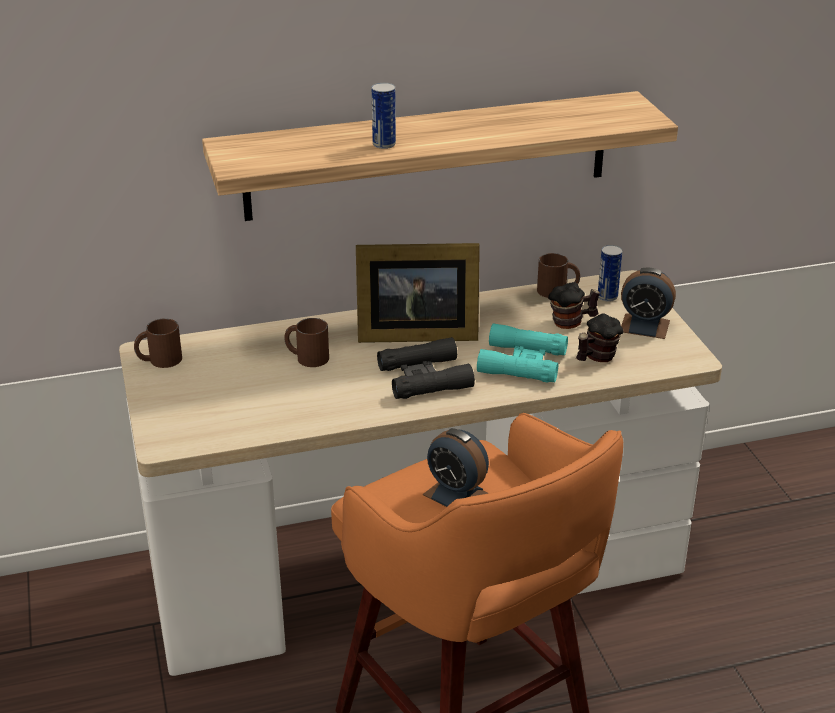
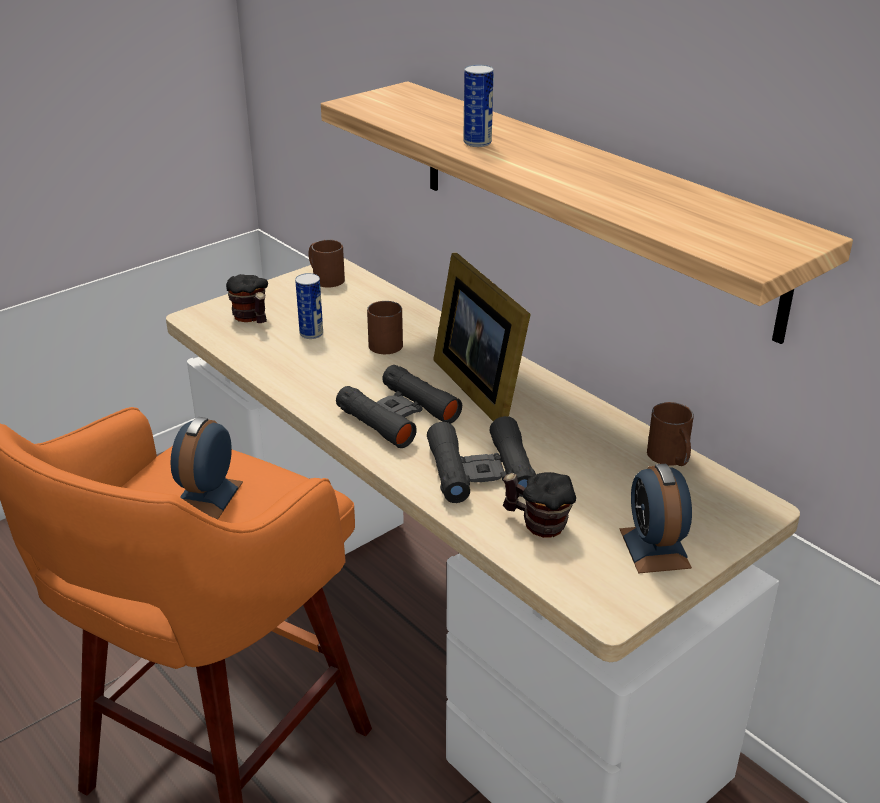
camera: 65 degrees right, 0 degrees up
turquoise binoculars [477,323,568,382] -> black binoculars [427,416,536,503]
mug [548,282,600,329] -> mug moved to [226,274,268,323]
can [598,245,622,302] -> can moved to [295,273,323,339]

